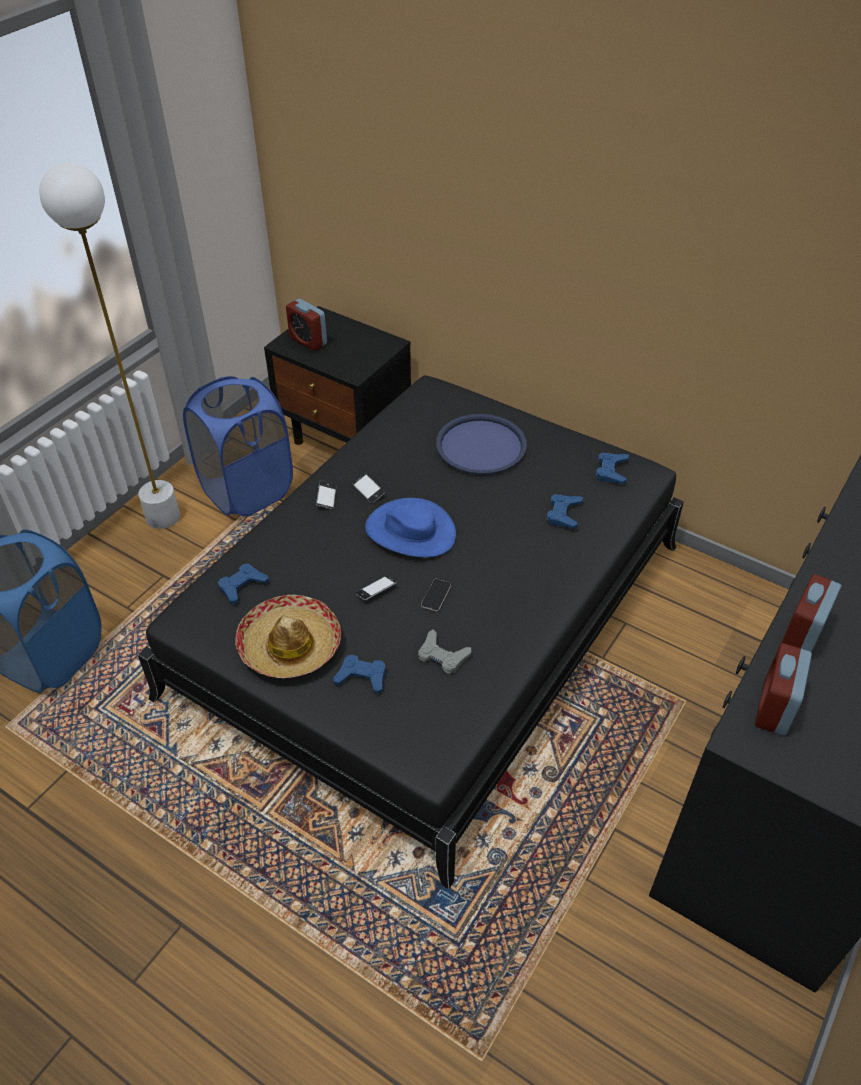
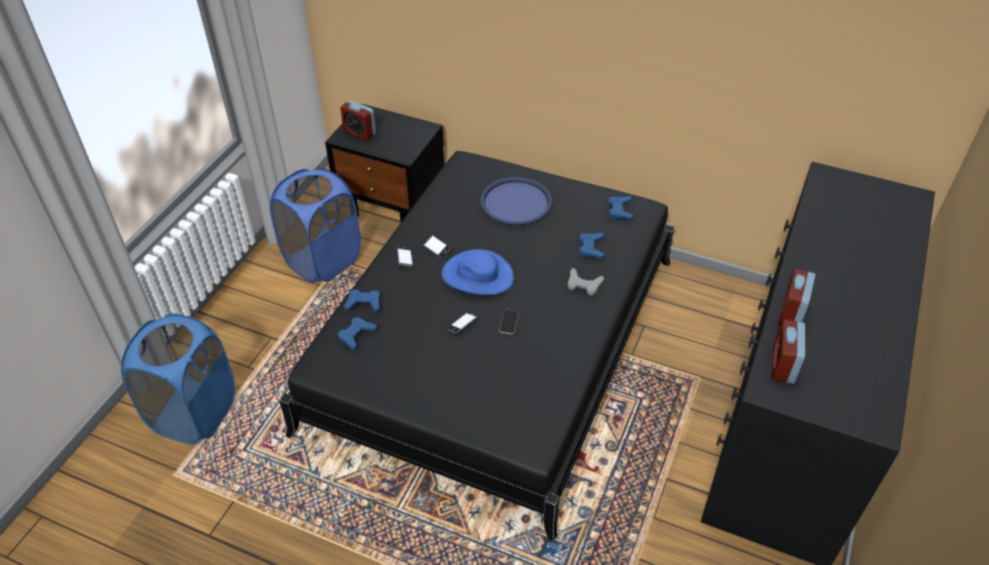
camera: 10 degrees left, 0 degrees up
white floor lamp [39,163,180,529] -> none
hat [235,595,341,678] -> none
blue game controller [333,655,386,694] -> blue game controller moved to [344,289,380,312]
grey game controller [418,629,471,674] -> grey game controller moved to [567,268,604,296]

